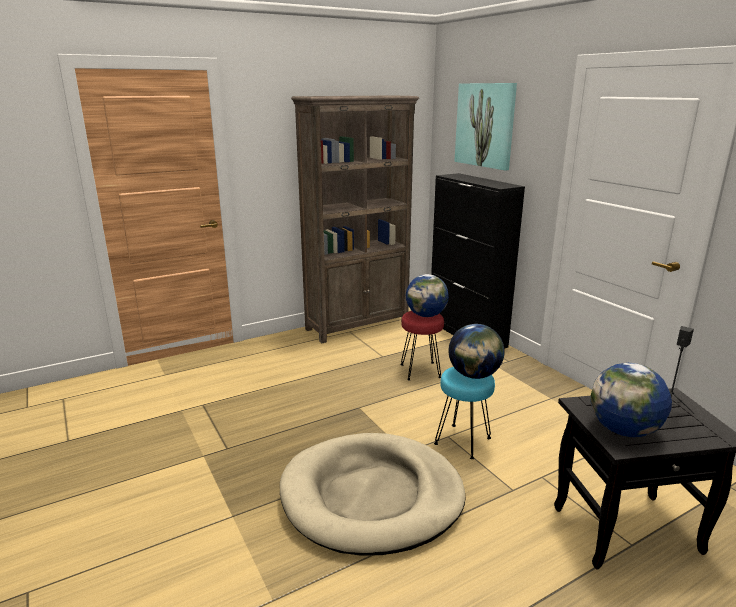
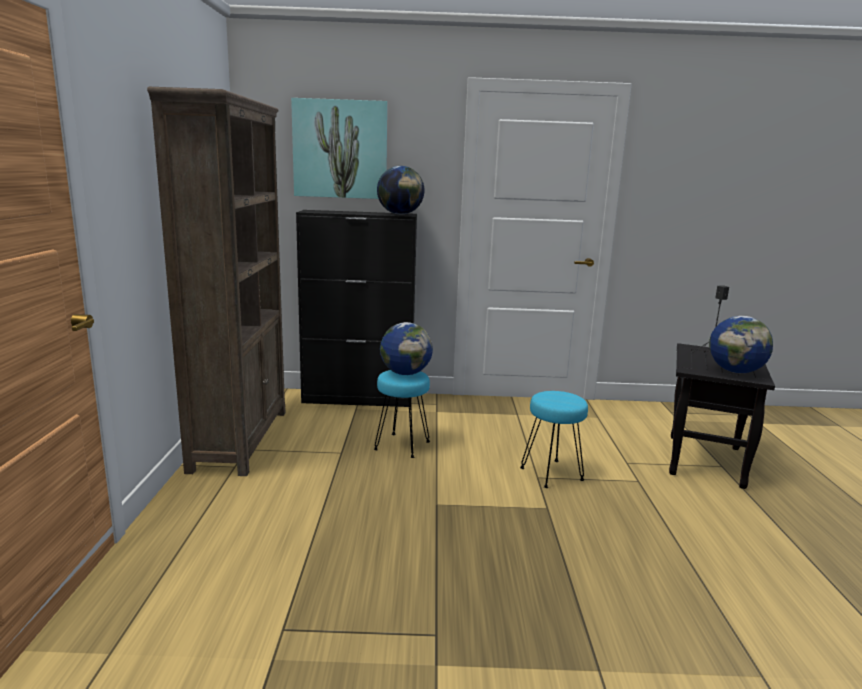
camera: 60 degrees left, 5 degrees down
beige dog bed [280,433,466,556] -> none
red stool [400,311,444,381] -> turquoise stool [374,370,430,458]
globe [449,324,505,379] -> globe moved to [377,166,424,214]

